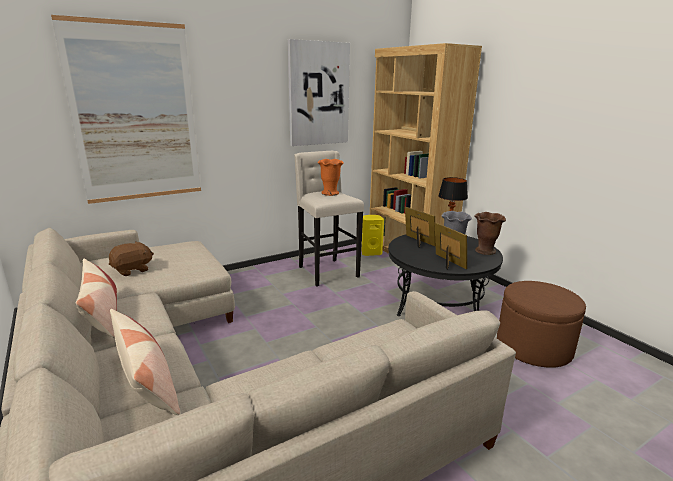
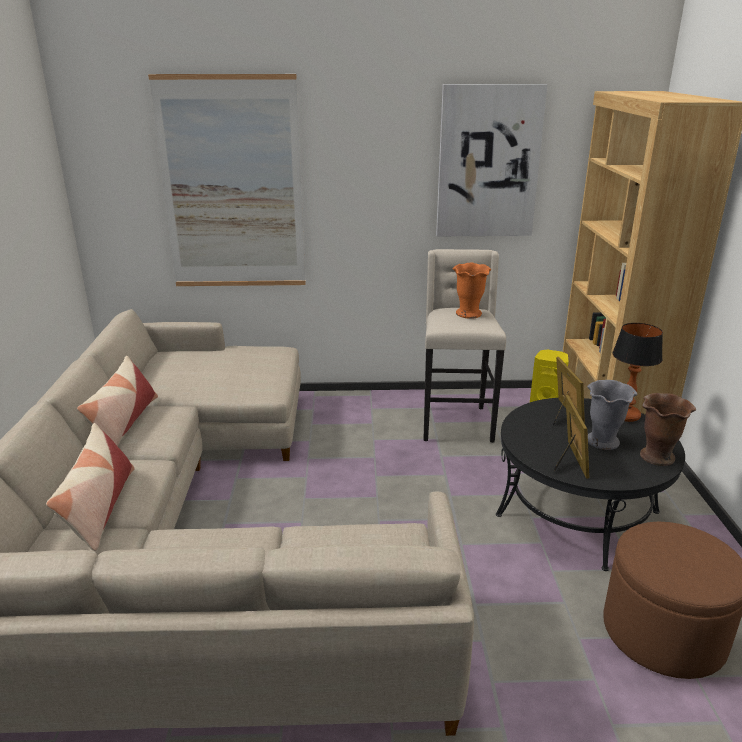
camera: 30 degrees right, 5 degrees up
brown plush toy [109,242,154,276] -> none

